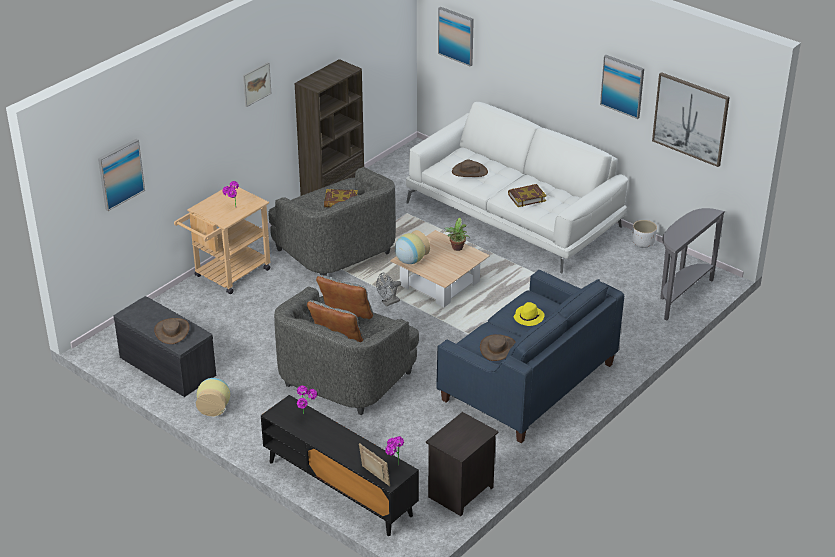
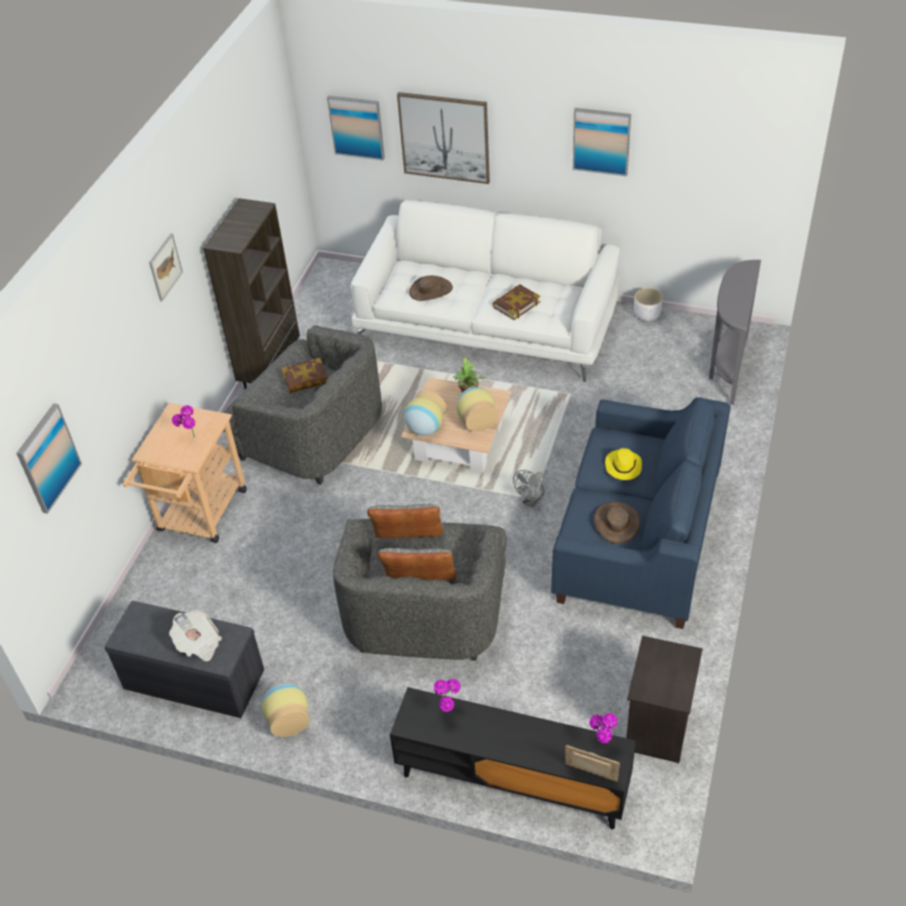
camera: 20 degrees left, 10 degrees up
brown hat [154,318,190,344] -> newspaper [169,610,222,661]
grey fan [376,273,401,306] -> grey fan moved to [513,470,544,508]
picture [652,72,730,167] -> picture moved to [397,92,490,184]
none -> vase [457,387,498,432]

